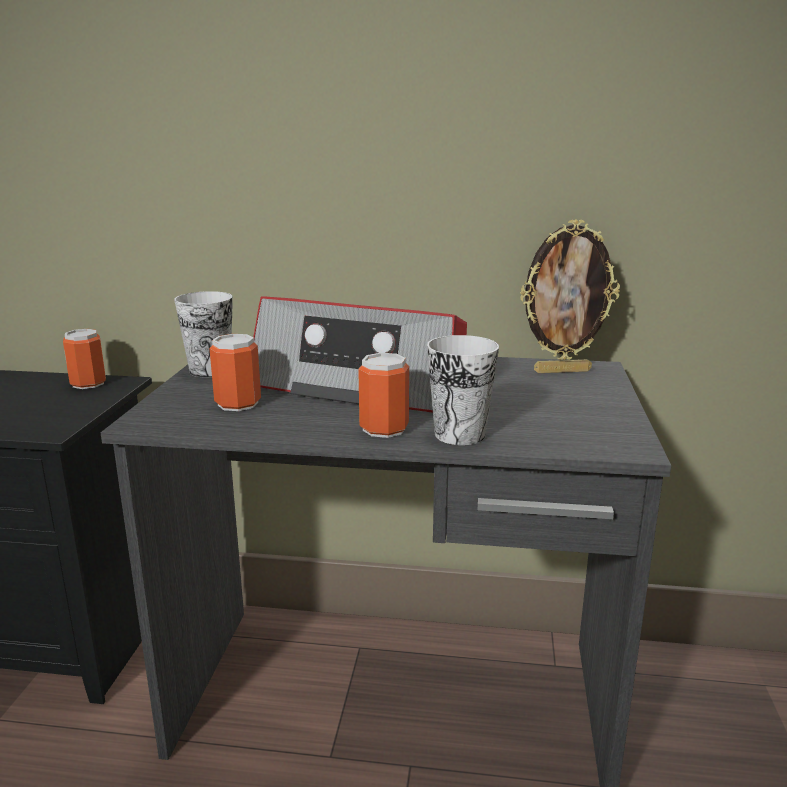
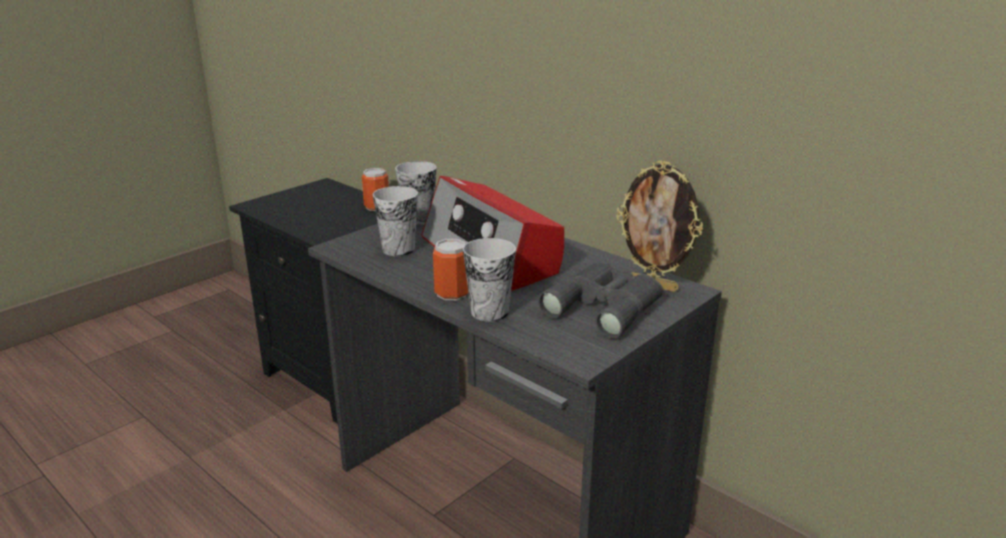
camera: 35 degrees right, 5 degrees up
can [209,334,261,411] -> cup [373,186,418,256]
none -> grey binoculars [538,262,663,339]

